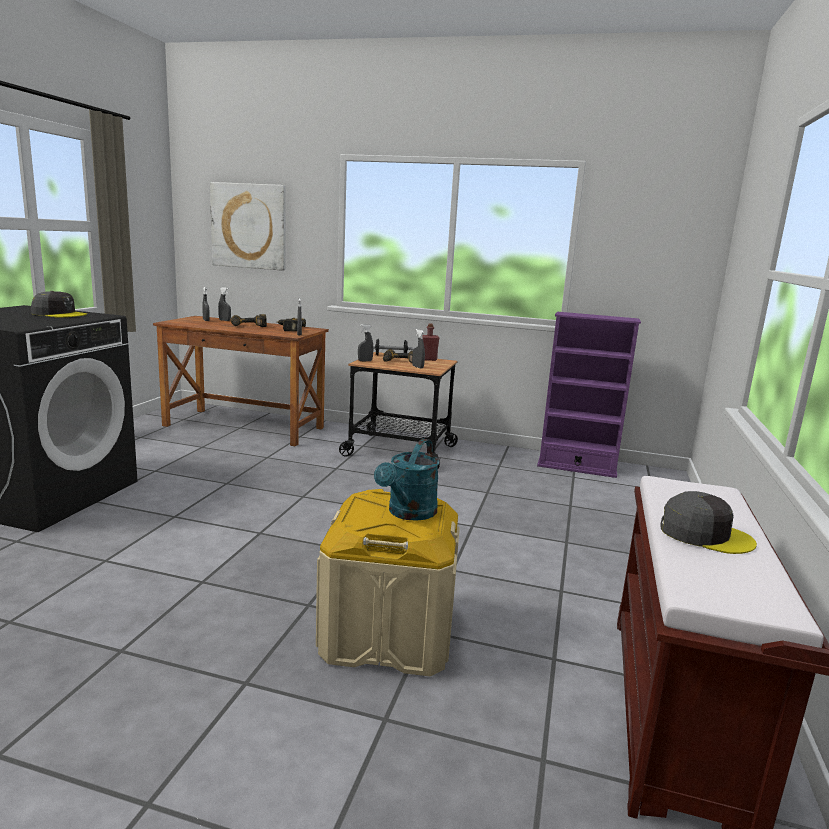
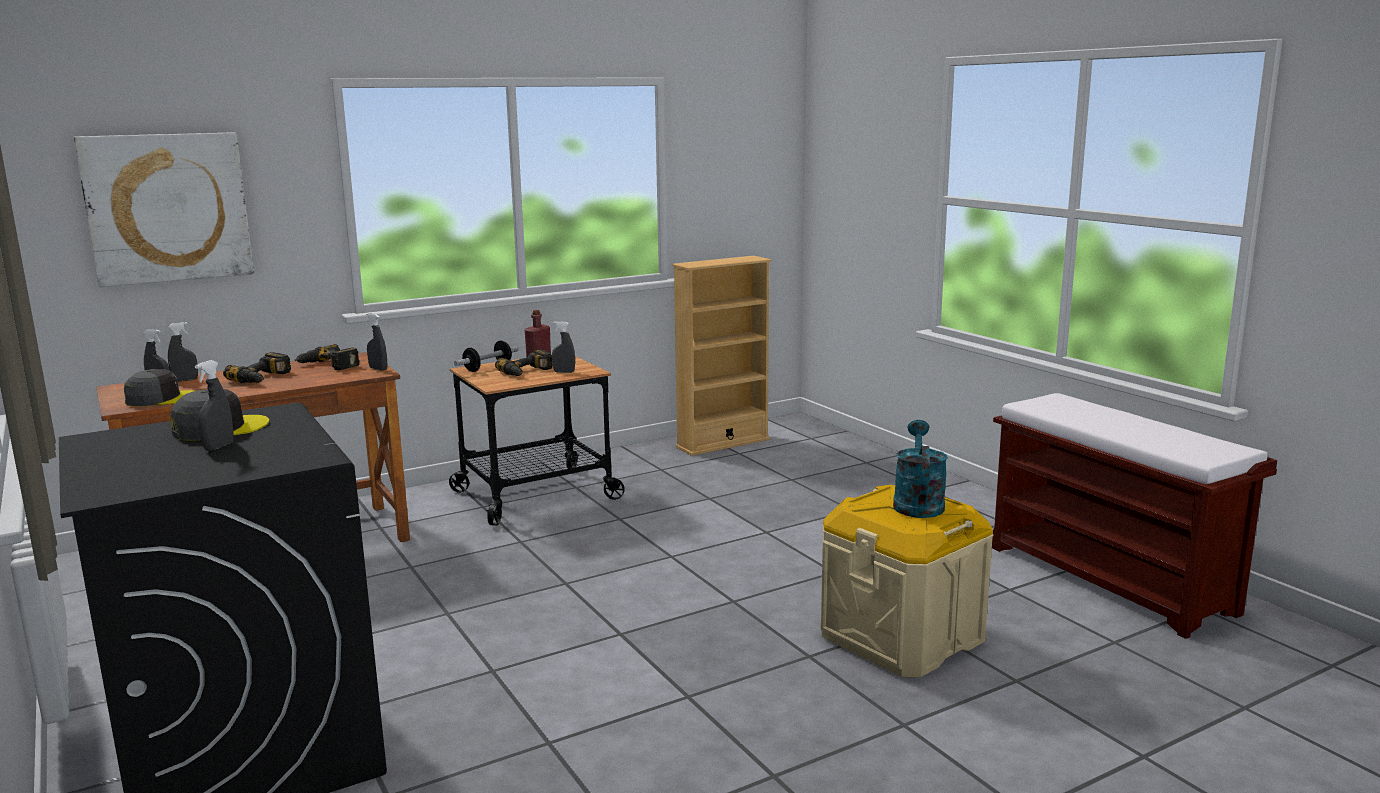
camera: 45 degrees left, 0 degrees up
grey spray bottle [358,324,373,361] -> grey spray bottle moved to [195,360,234,451]
turquoise watering can [374,439,439,521] -> turquoise watering can turned 150 degrees counterclockwise [893,420,948,518]
purple bookcase [537,312,641,478] -> beige bookcase [672,256,772,456]
grey cap [660,491,757,554] -> grey cap moved to [124,369,195,407]

